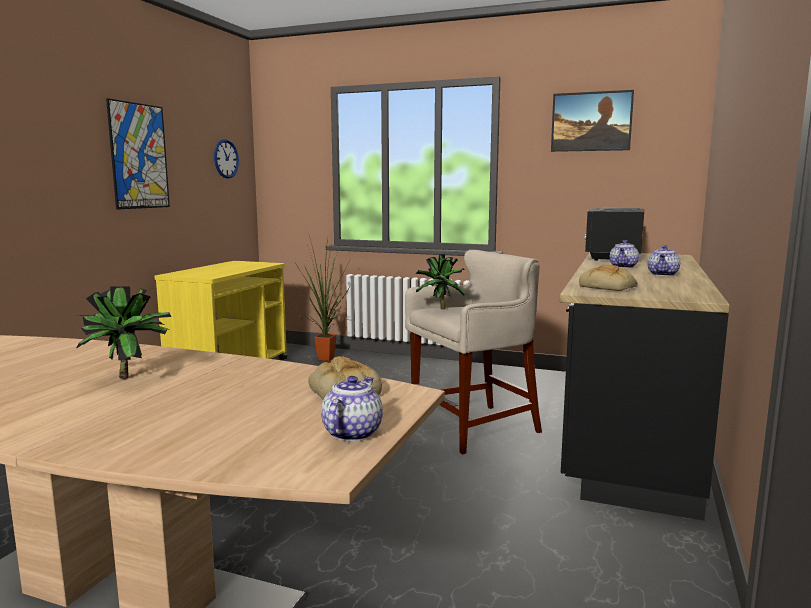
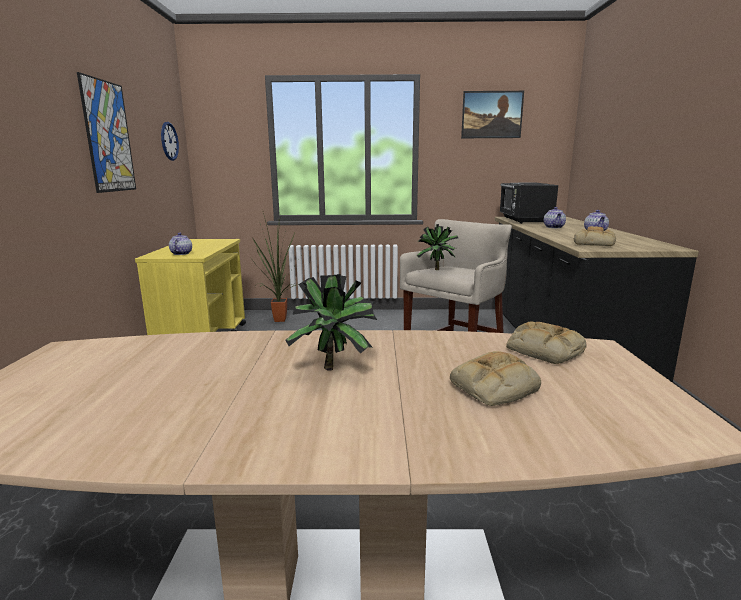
camera: 20 degrees left, 5 degrees up
teapot [321,376,383,441] -> teapot moved to [169,233,192,255]
none -> bread [450,351,541,406]

